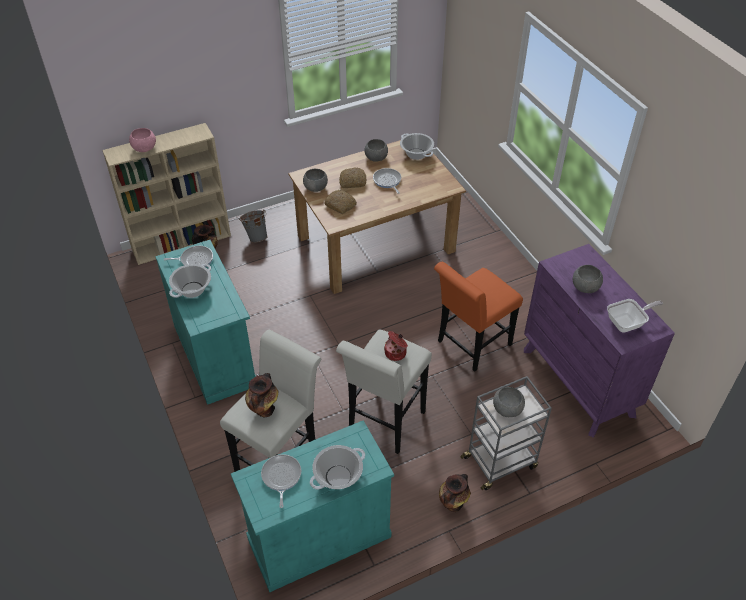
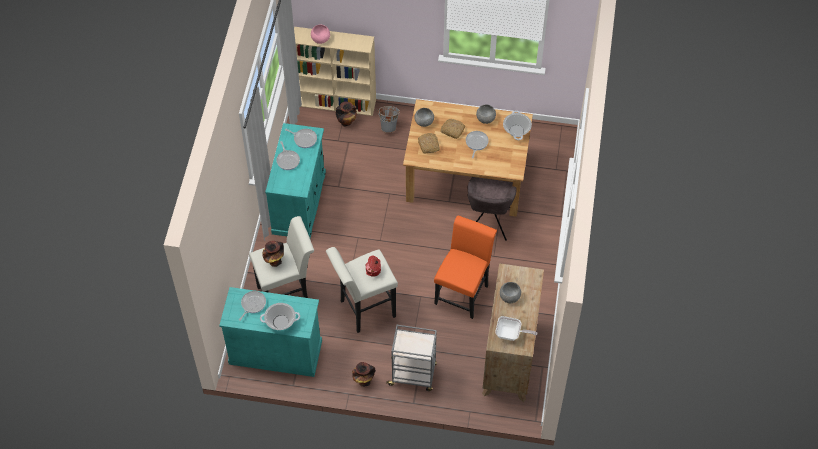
camera: 35 degrees right, 10 degrees up
cooking pot [169,264,211,298] -> frying pan [276,141,300,170]
orange chair [434,262,523,372] -> orange chair turned 120 degrees clockwise [434,216,497,319]
grey bowl [493,387,525,417] -> none
purple dresser [524,244,675,438] -> brown dresser [482,263,544,402]
none -> grey chair [468,177,516,241]

